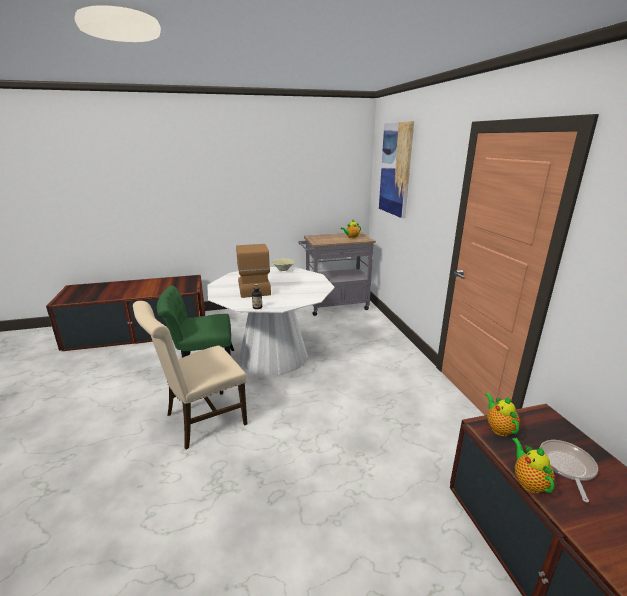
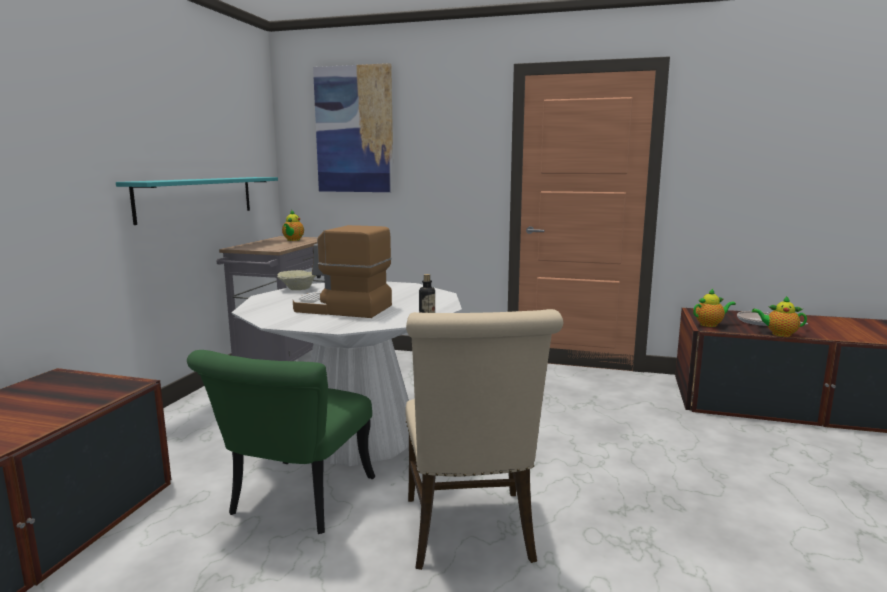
camera: 60 degrees left, 10 degrees down
teapot [485,393,520,436] -> teapot turned 150 degrees clockwise [693,289,736,327]
none -> turquoise shelf [116,177,278,225]

